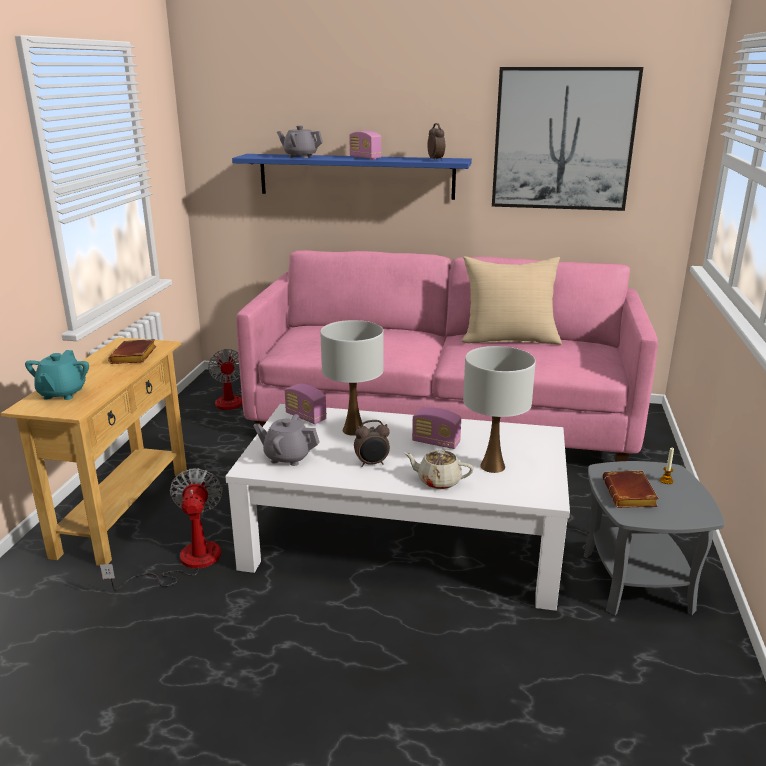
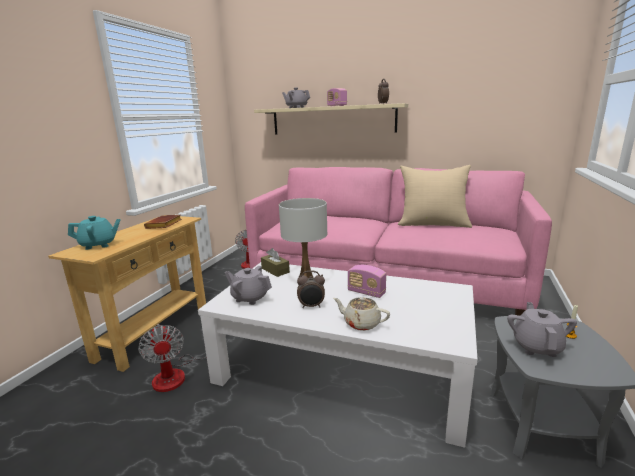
camera: 10 degrees right, 5 degrees down
turquoise teapot [25,350,89,400] -> turquoise teapot turned 120 degrees counterclockwise [68,216,121,250]
fan [100,468,223,591] -> fan turned 150 degrees clockwise [138,324,206,392]
blue shelf [232,154,472,200] -> beige shelf [254,103,408,135]
radio [285,384,327,424] -> brown tissue box [261,248,290,277]
white table lamp [463,346,536,473] -> none
picture [492,67,643,211] -> none
brown book [602,471,659,508] -> grey teapot [507,302,577,357]

